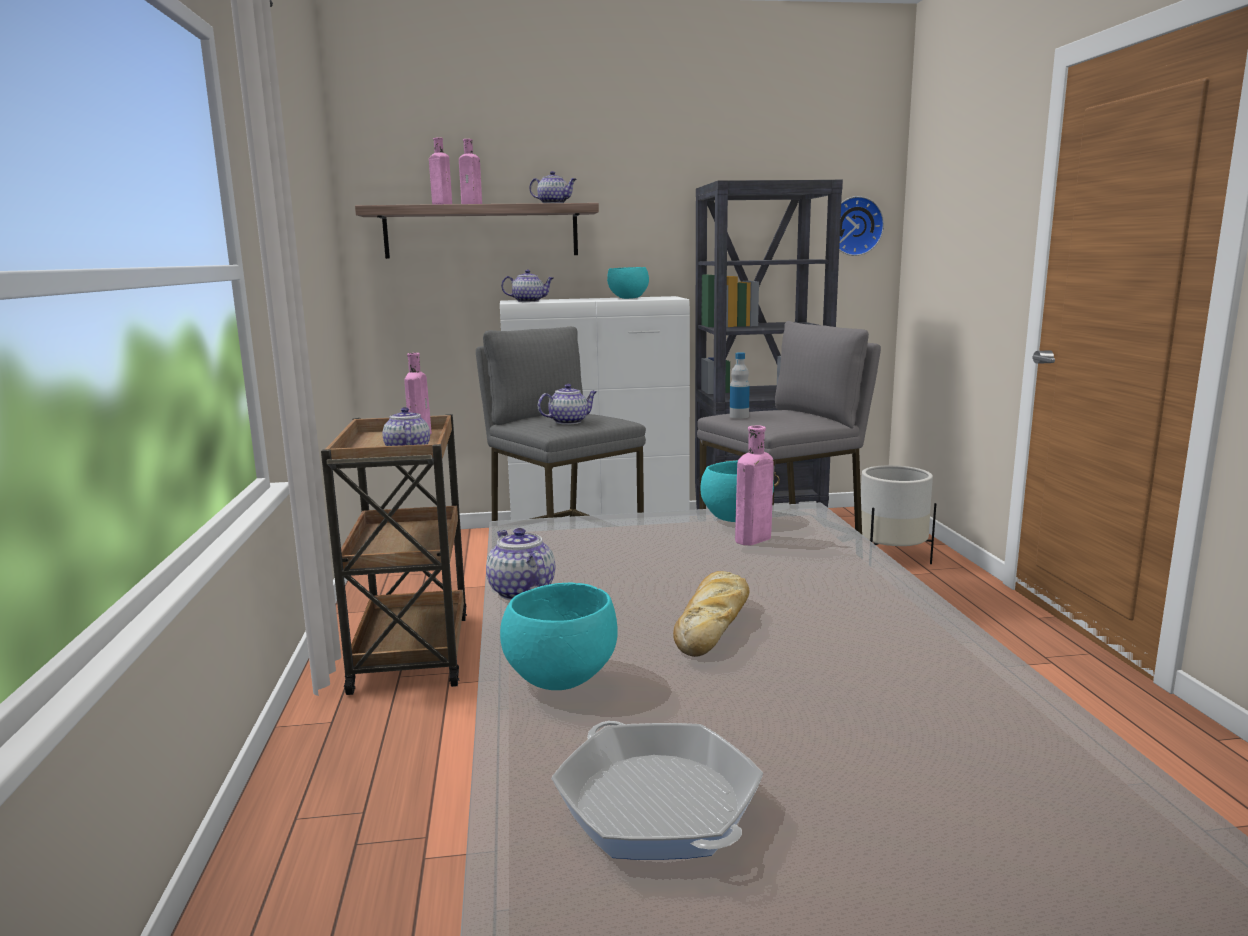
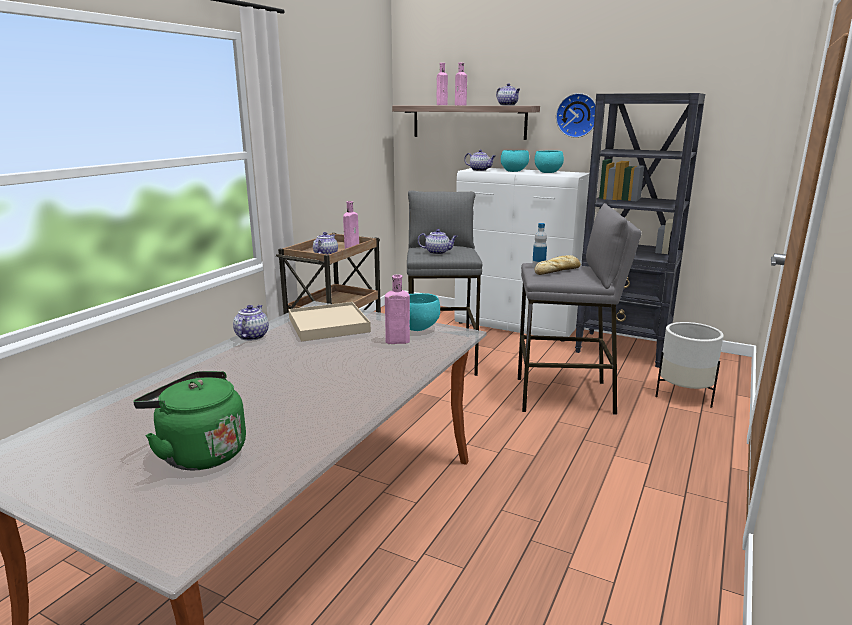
camera: 35 degrees right, 5 degrees up
turquoise bowl [500,583,618,690] -> turquoise bowl moved to [501,150,529,172]
frying pan [551,721,763,860] -> none
bread [673,571,749,657] -> bread moved to [534,255,581,275]
wall clock [839,196,884,256] -> wall clock moved to [556,93,596,138]
none -> green kettle [133,371,246,470]
none -> beige tray [289,302,371,341]

